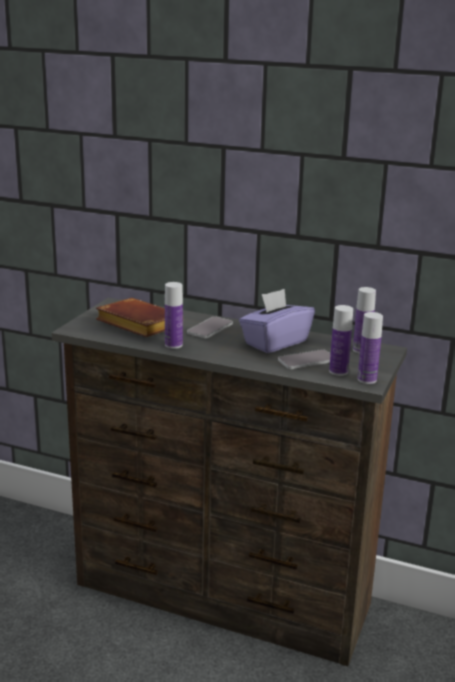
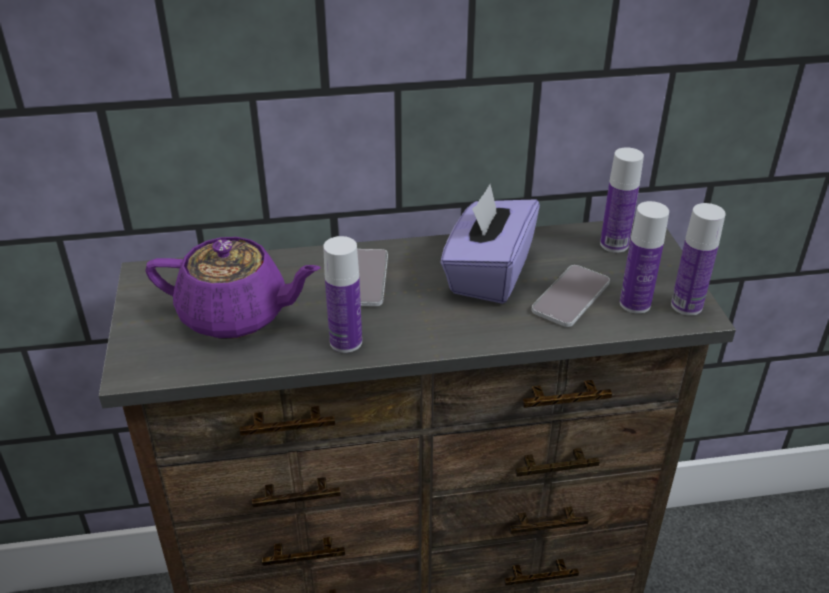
camera: 30 degrees left, 15 degrees up
brown book [96,298,165,337] -> purple teapot [145,237,320,339]

